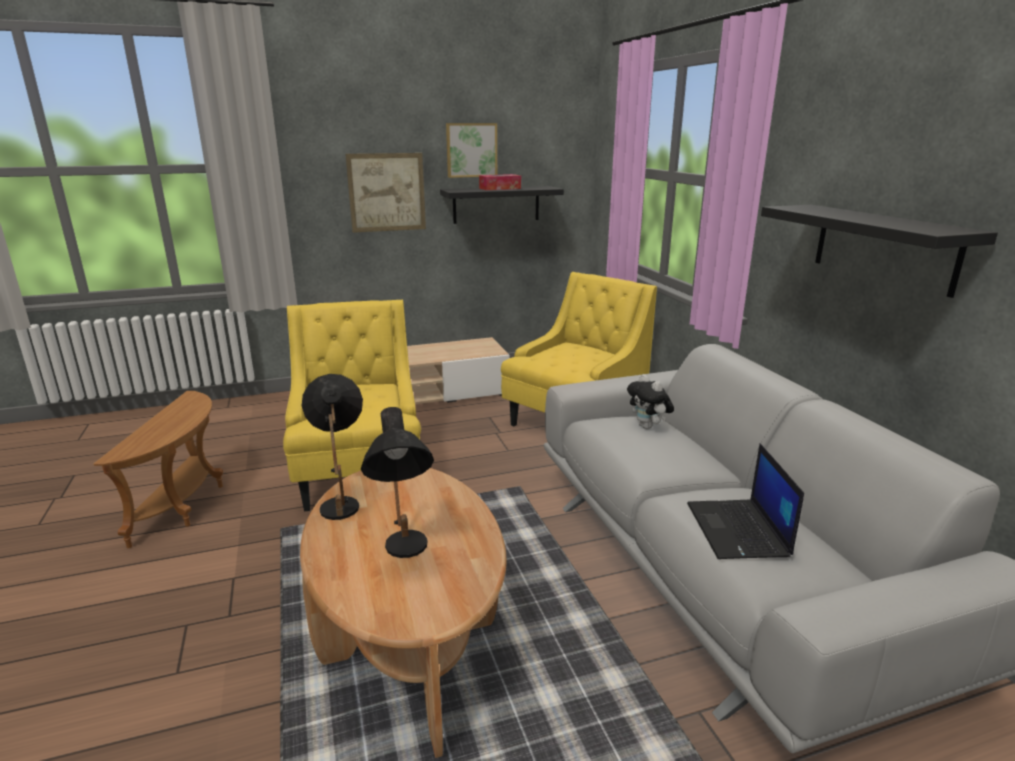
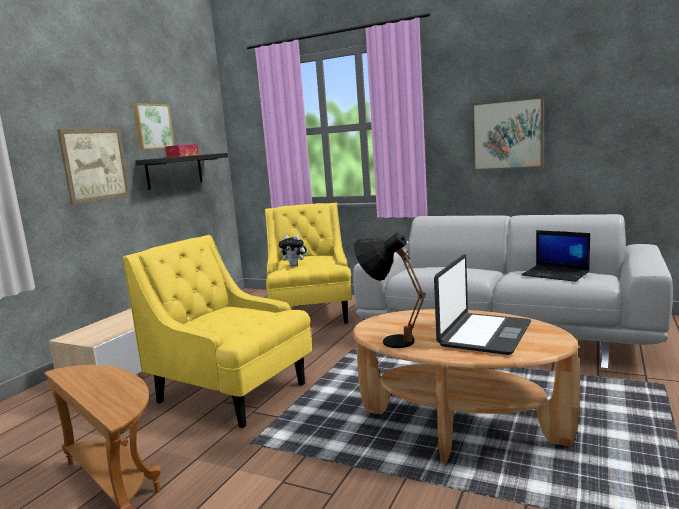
camera: 45 degrees left, 10 degrees down
black table lamp [361,407,434,558] -> laptop [434,254,531,355]
plush toy [627,374,674,429] -> plush toy moved to [278,235,308,266]
black shelf [761,205,998,298] -> picture [472,97,543,171]

